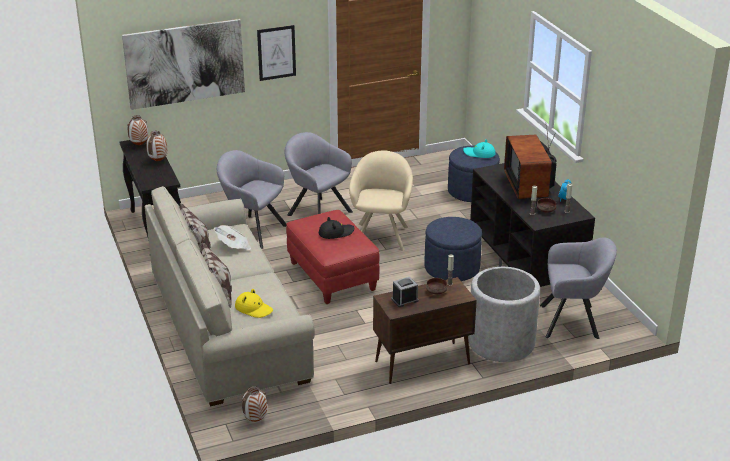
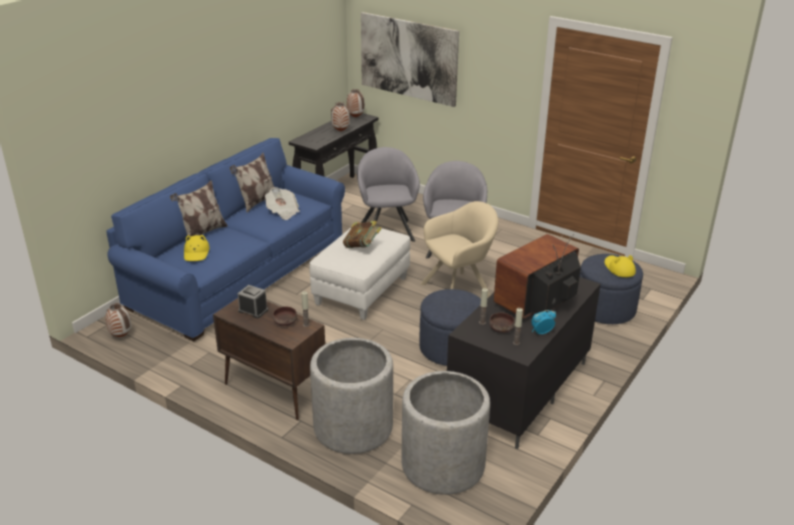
camera: 55 degrees right, 0 degrees up
beige sofa [145,186,315,406] -> blue sofa [106,138,345,342]
picture [257,25,296,81] -> none
red ottoman [286,210,379,304] -> white ottoman [309,228,410,320]
black hat [319,217,354,239] -> book [343,221,382,248]
turquoise hat [463,139,496,158] -> yellow hat [605,255,636,277]
grey armchair [540,237,617,339] -> grey planter [401,371,490,495]

